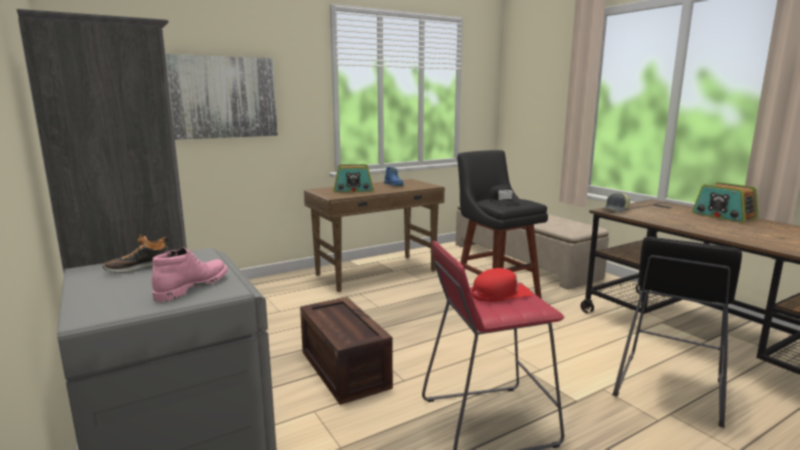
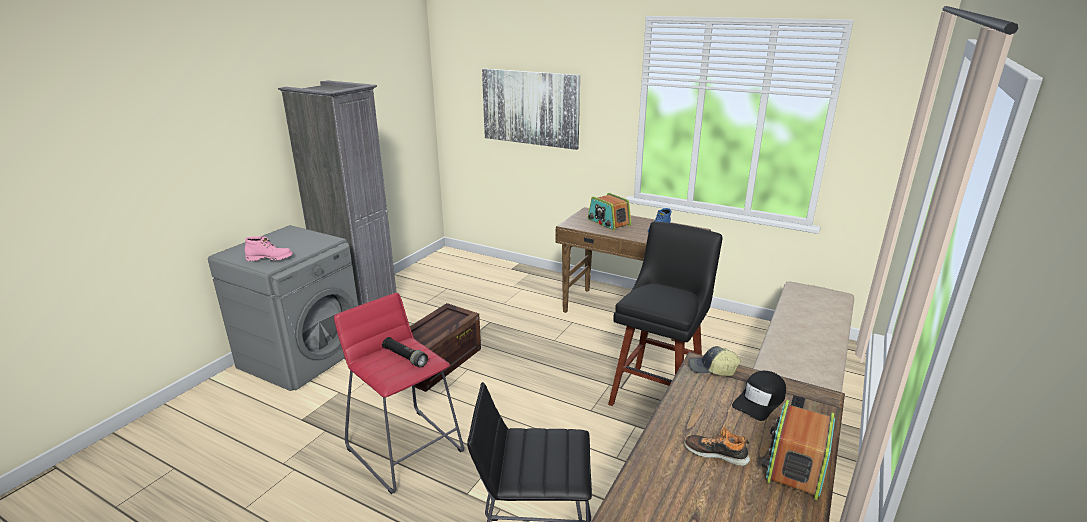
camera: 60 degrees right, 10 degrees up
shoe [103,234,170,273] -> shoe moved to [684,427,750,466]
red cap [472,268,533,302] -> black flashlight [382,337,428,367]
black cap [488,185,519,205] -> black cap moved to [732,371,786,421]

